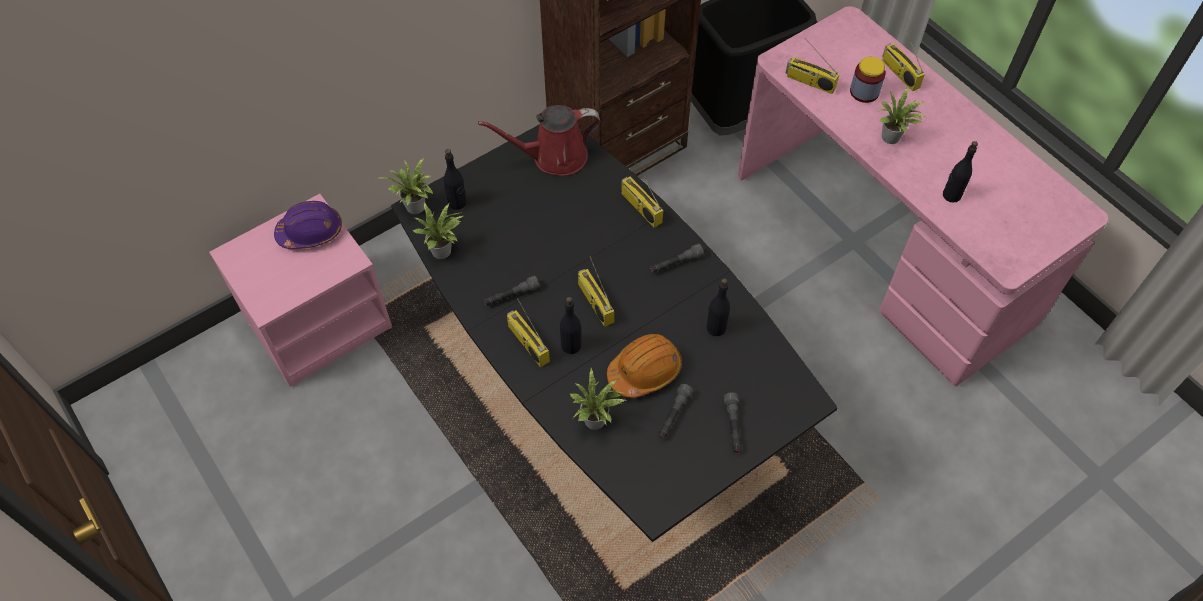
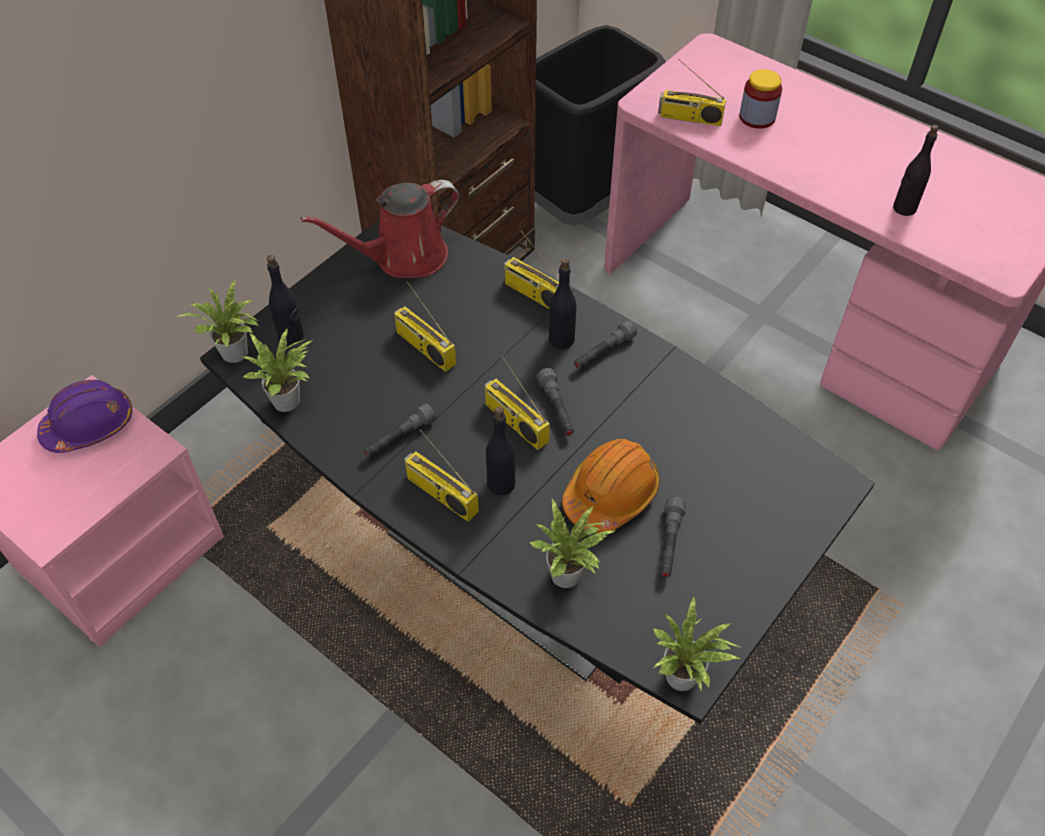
camera: 15 degrees left, 5 degrees down
black bottle [706,279,730,336] -> black bottle moved to [548,258,576,349]
grey flashlight [724,392,741,453] -> grey flashlight moved to [537,368,574,436]
potted plant [877,87,927,144] -> potted plant moved to [654,595,742,692]
radio [882,26,925,91] -> radio moved to [394,281,456,372]

